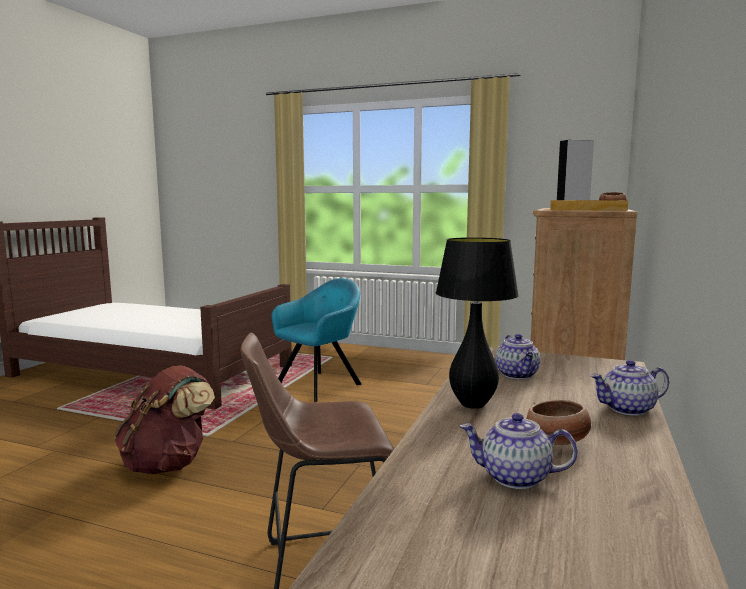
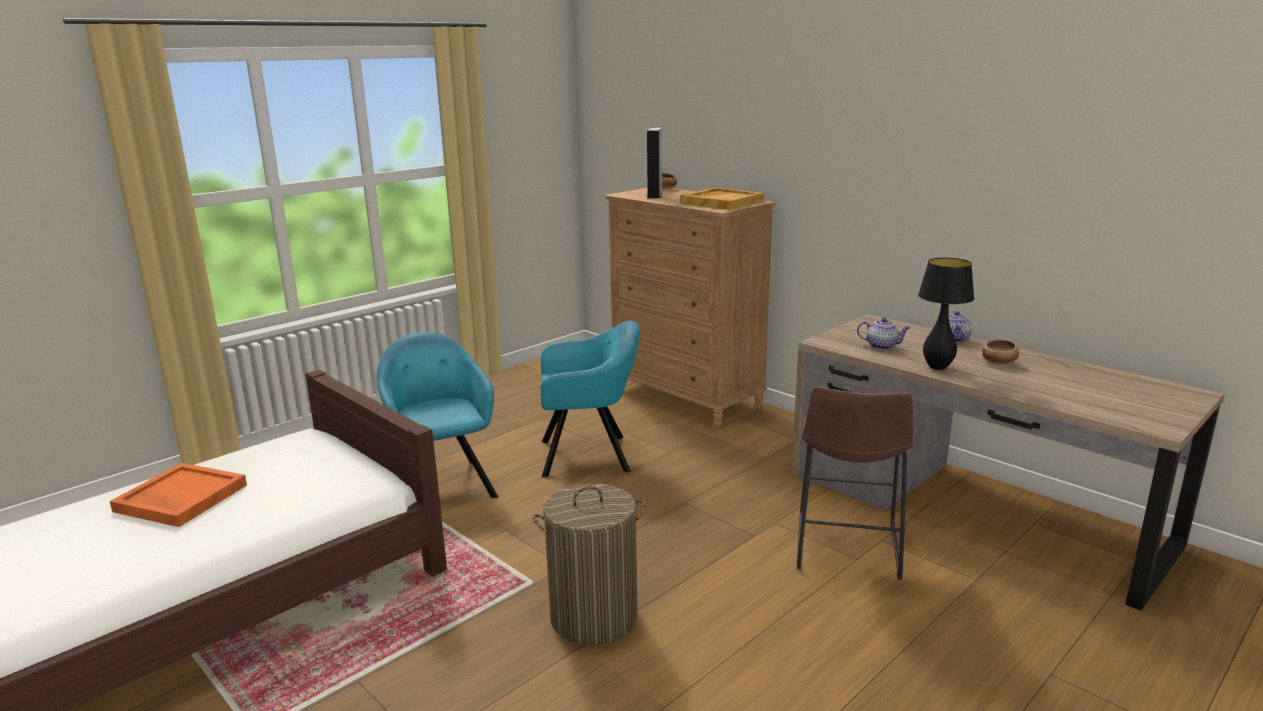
camera: 65 degrees left, 10 degrees up
brown backpack [114,365,215,474] -> laundry basket [533,483,646,645]
teapot [460,413,578,489] -> none
none -> orange tray [110,463,247,527]
none -> turquoise armchair [540,320,640,478]

